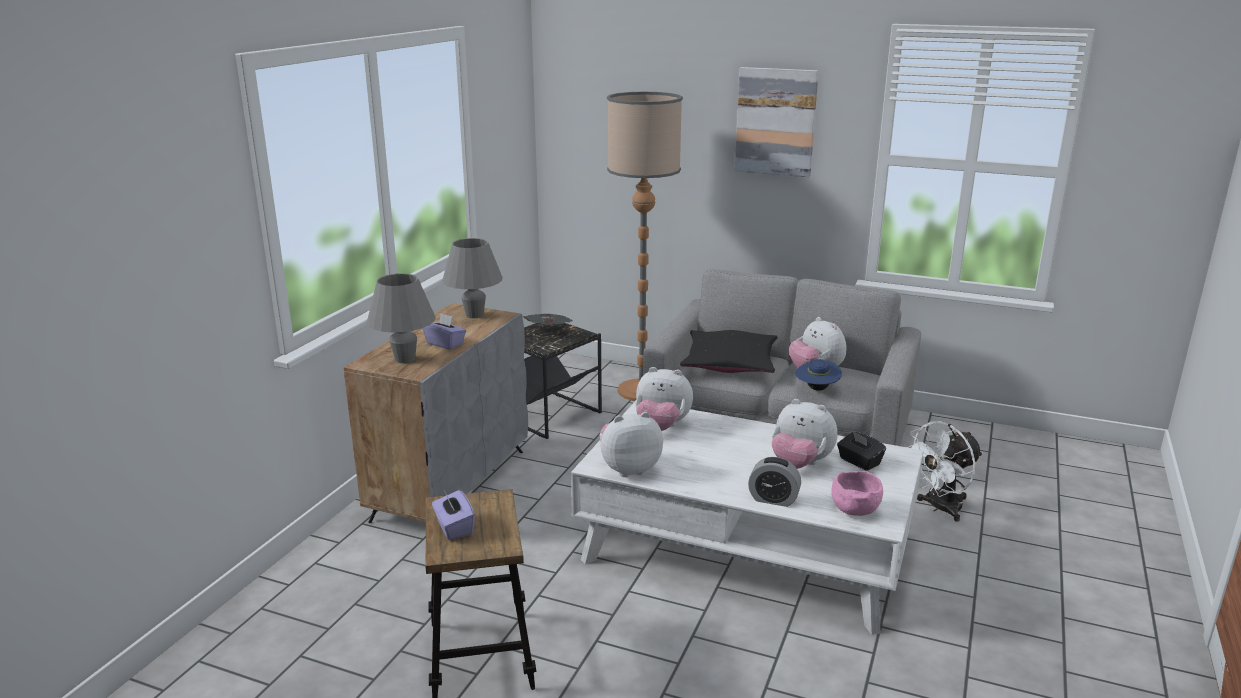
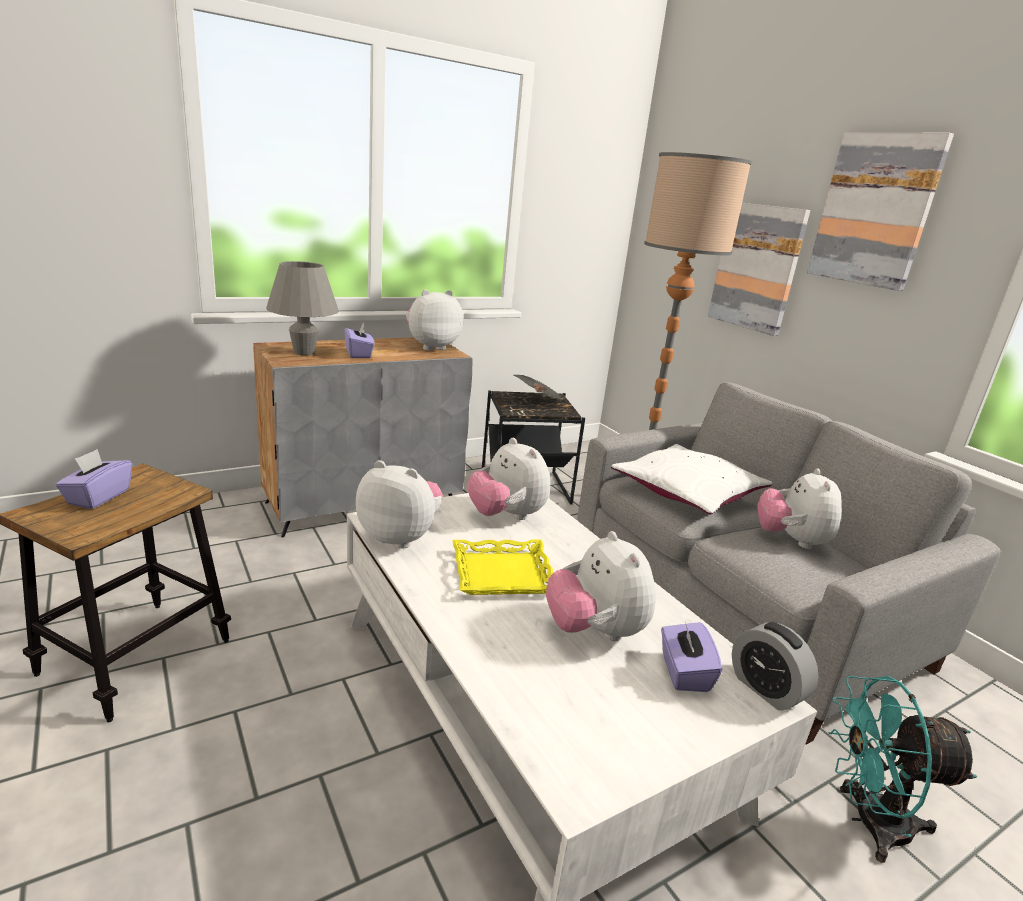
camera: 35 degrees right, 0 degrees up
grey table lamp [442,238,503,318] -> plush toy [406,290,463,351]
black pillow [680,330,777,373] -> white pillow [611,444,772,515]
alarm clock [748,457,801,507] -> alarm clock moved to [732,622,818,710]
blue hat [795,359,842,391] -> none
pink bowl [831,471,883,516] -> none
black tissue box [837,431,886,471] -> purple tissue box [661,621,722,692]
white fan [907,421,983,522] -> turquoise fan [829,676,978,863]
none -> yellow tray [452,540,553,595]
none -> picture [708,203,810,336]

